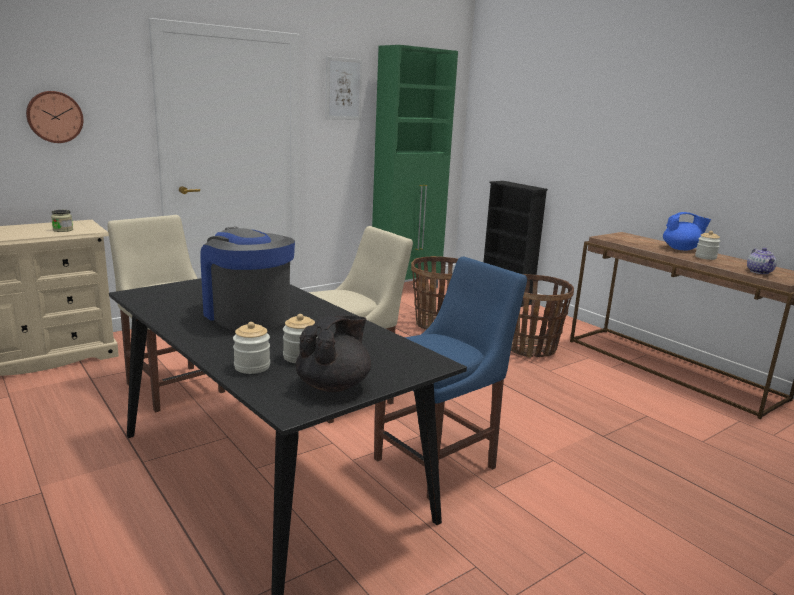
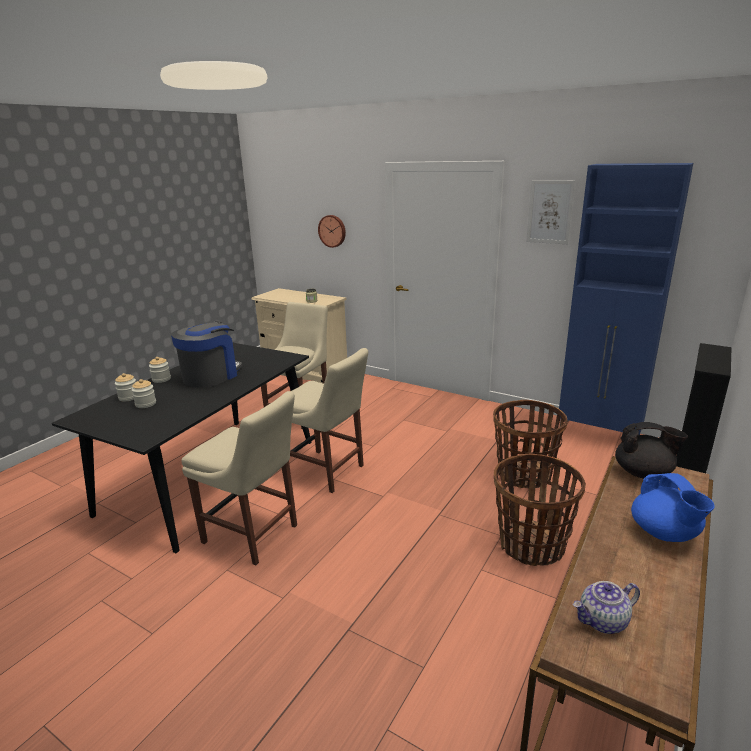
camera: 70 degrees right, 5 degrees up
black teapot [296,316,371,392] -> black teapot moved to [615,422,688,478]
green cabinet [372,45,458,288] -> blue cabinet [559,163,693,435]
blue chair [374,256,527,499] -> beige chair [181,391,297,565]
jar [695,231,721,260] -> jar moved to [149,357,171,383]

